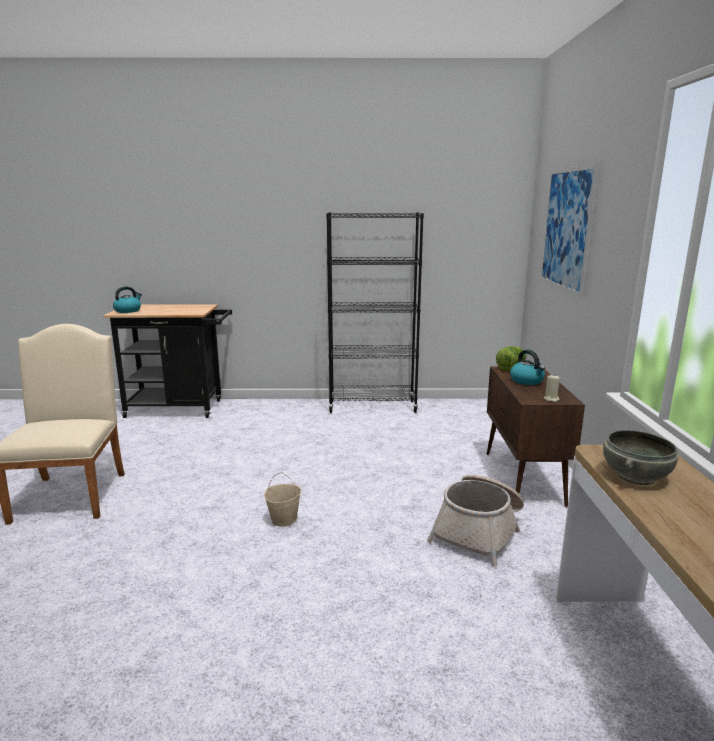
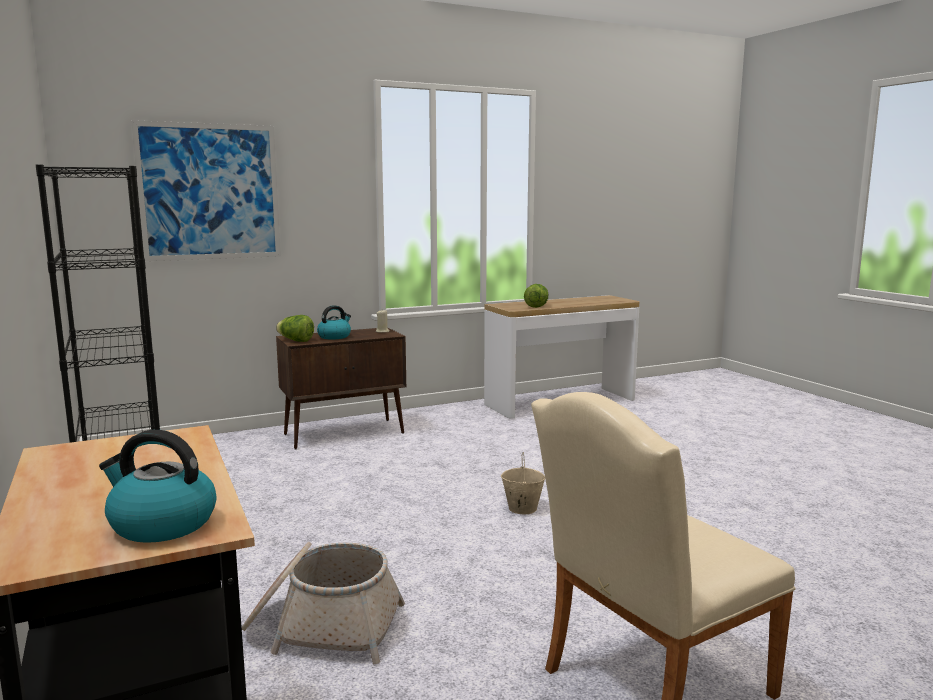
camera: 115 degrees left, 5 degrees down
basket [427,475,524,566] -> basket moved to [242,542,405,664]
grey bowl [603,430,678,485] -> lettuce [524,284,548,308]

